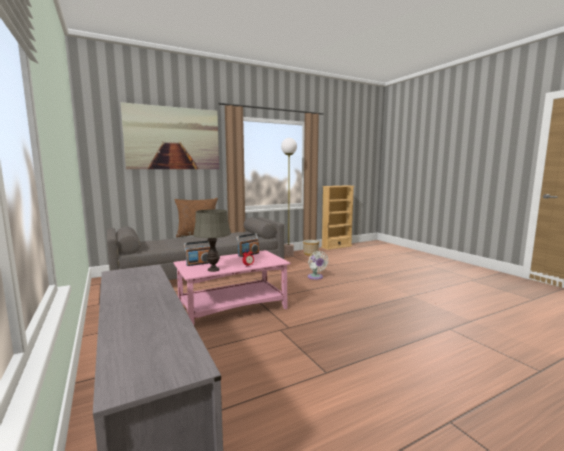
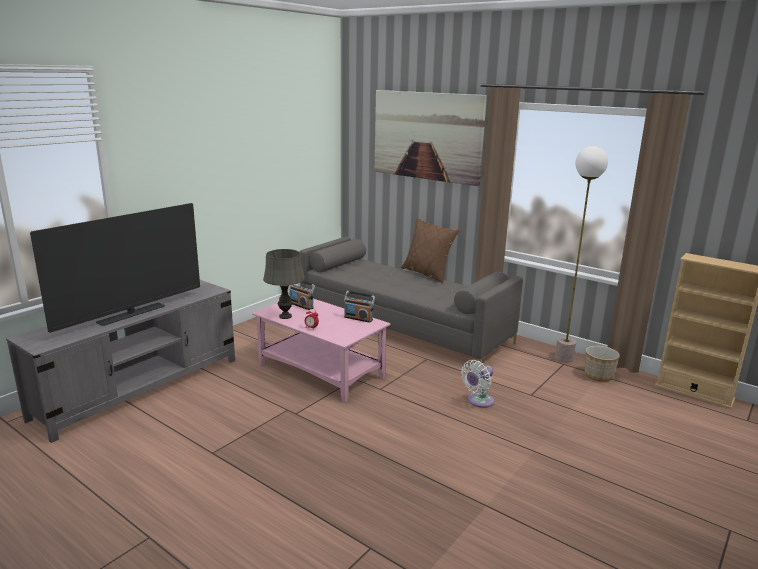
camera: 65 degrees right, 10 degrees up
none -> television [30,203,200,333]

